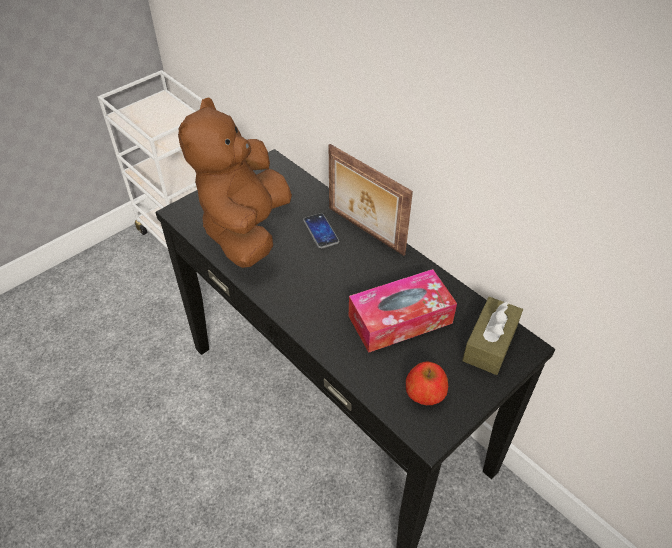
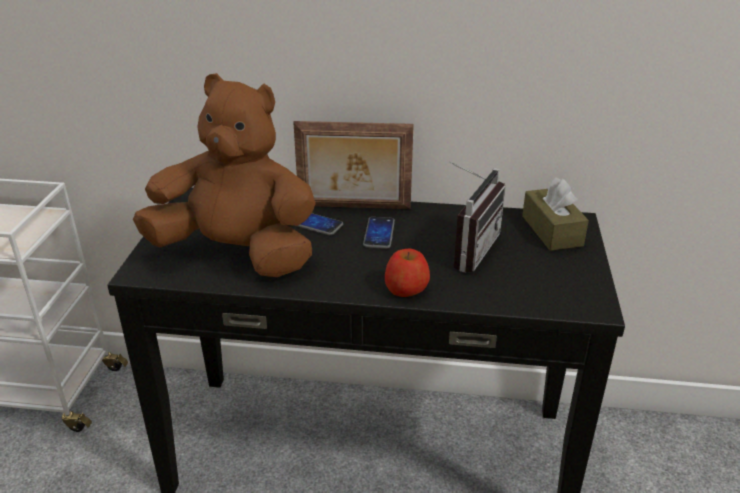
camera: 40 degrees left, 15 degrees down
brown plush toy [178,97,292,268] -> brown plush toy turned 135 degrees clockwise [133,73,316,277]
tissue box [349,269,457,353] -> radio [449,162,506,273]
apple [406,361,448,405] -> apple moved to [385,248,430,297]
none -> phone [363,217,395,249]

